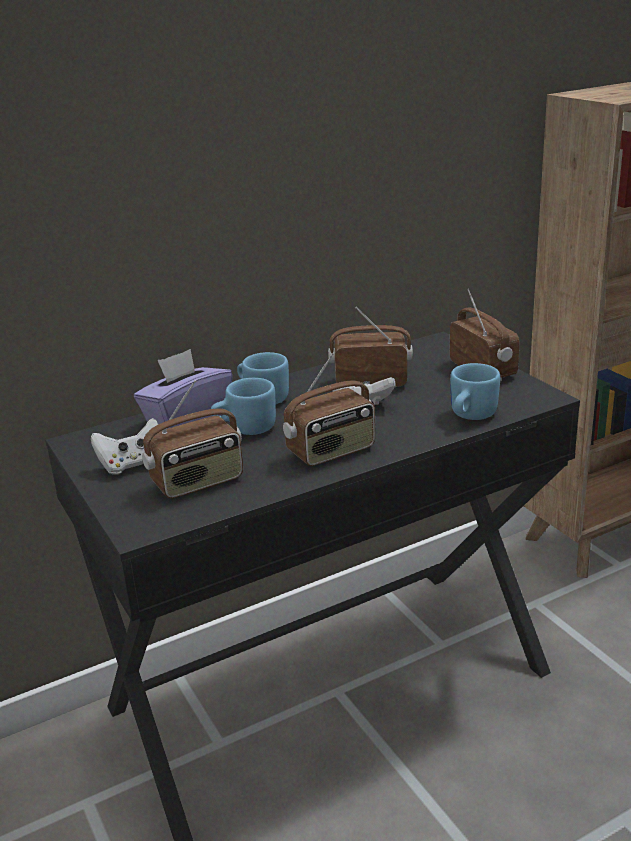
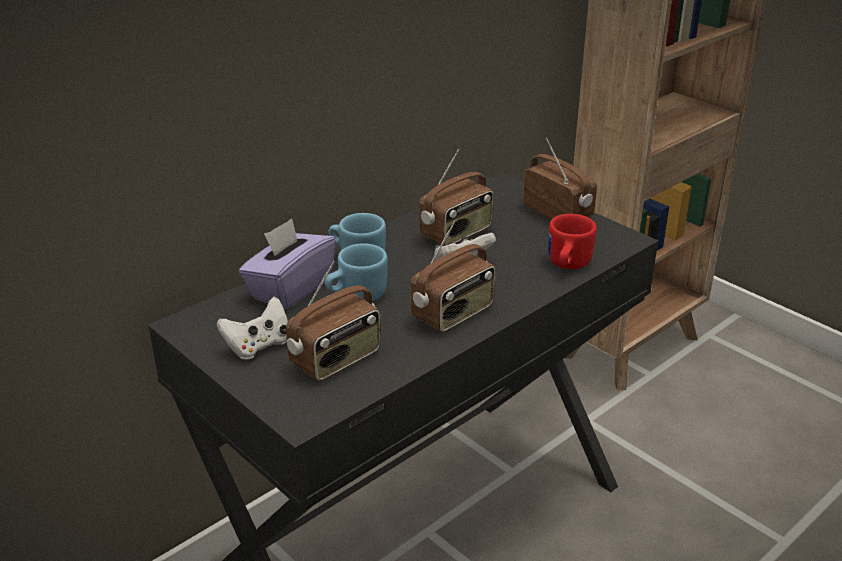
camera: 15 degrees left, 5 degrees up
radio [328,307,413,387] -> radio turned 150 degrees clockwise [419,149,494,246]
blue mug [450,363,500,420] -> red mug [548,214,597,269]

